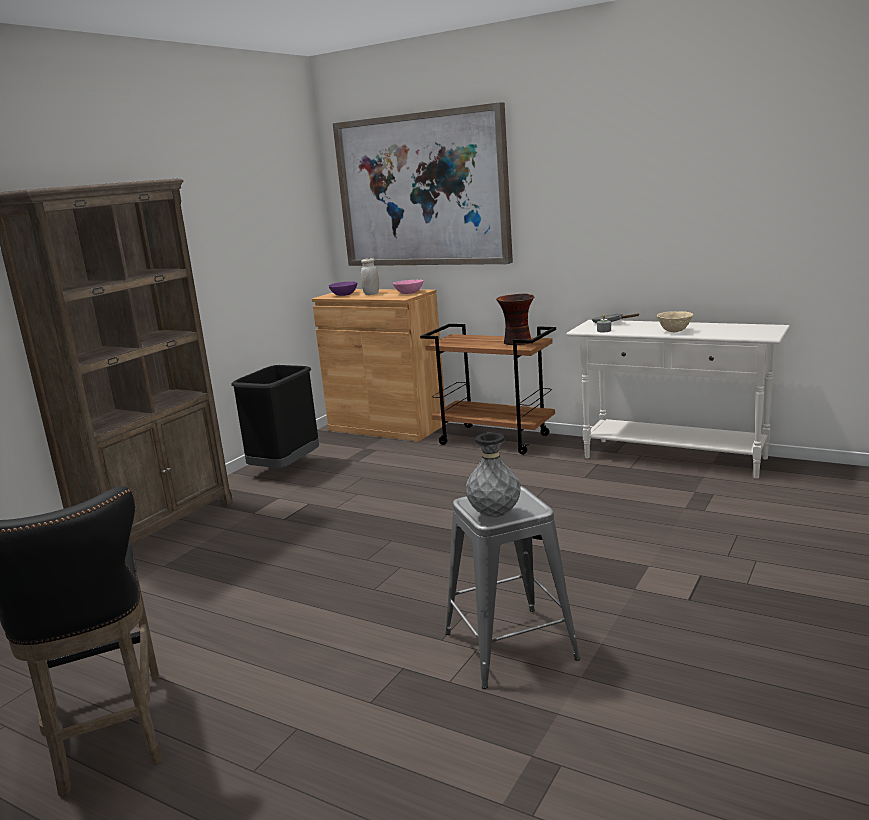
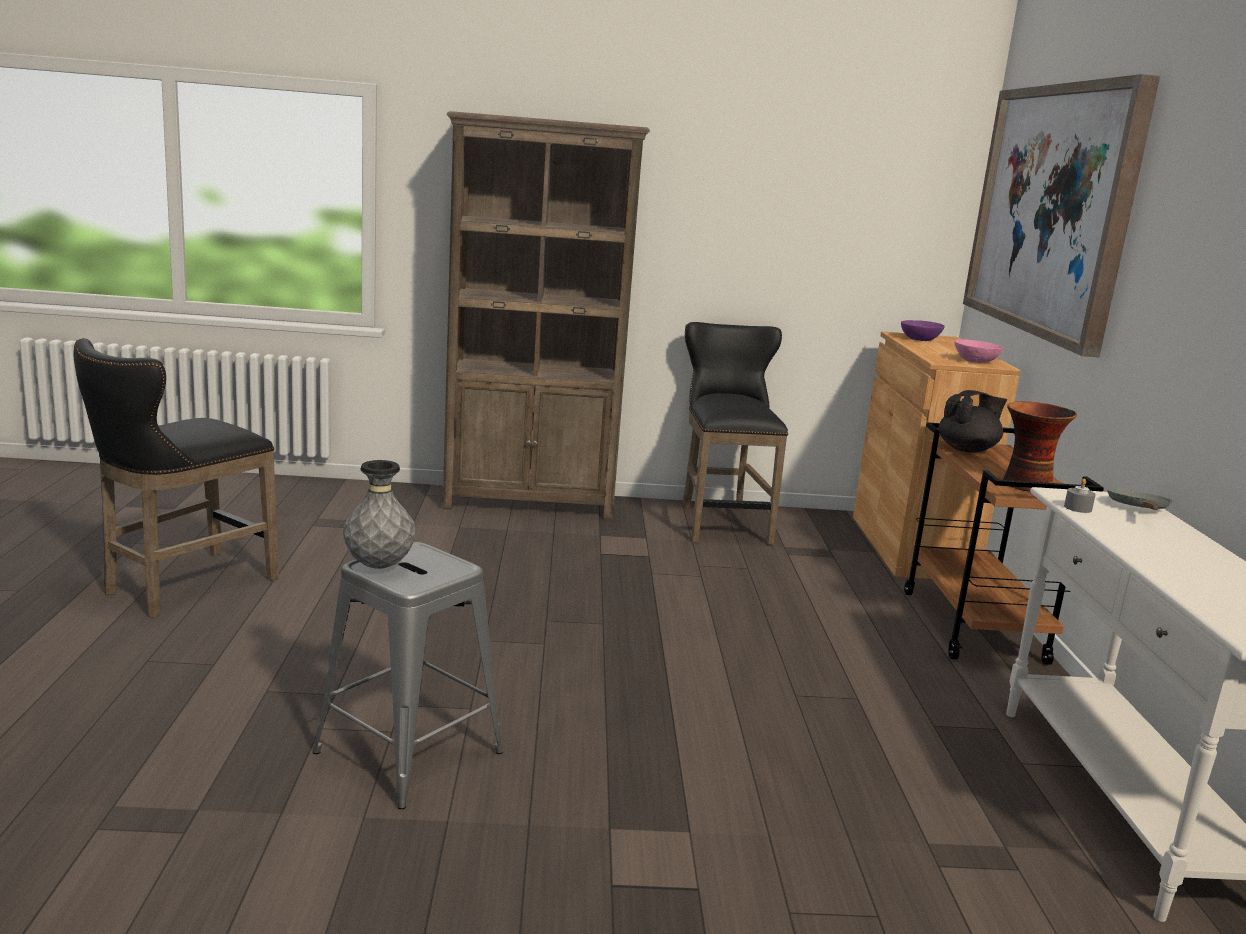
camera: 55 degrees right, 0 degrees up
black trash can [231,365,319,468] -> black stool [682,322,788,545]
white jar [361,258,379,295] -> none
beige bowl [657,311,694,332] -> none
none -> black teapot [938,390,1007,453]

